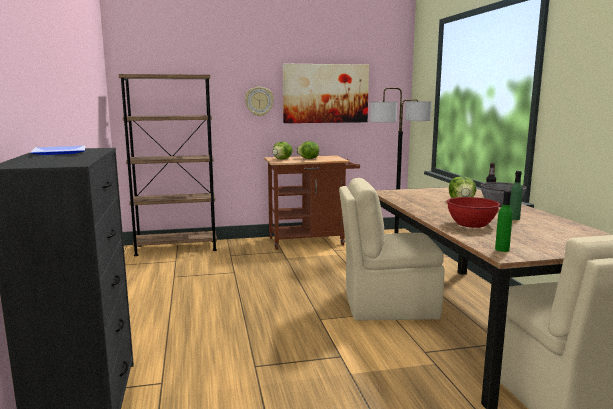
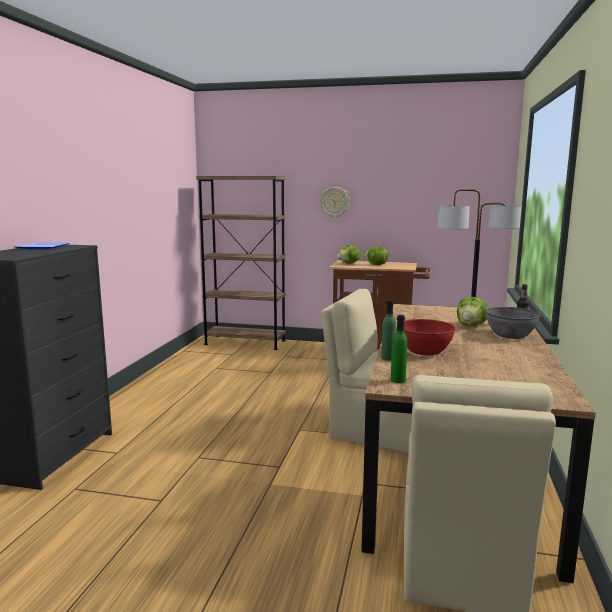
camera: 25 degrees right, 0 degrees up
picture [283,64,369,123] -> none
green bottle [510,171,523,220] -> green bottle moved to [381,300,396,361]

